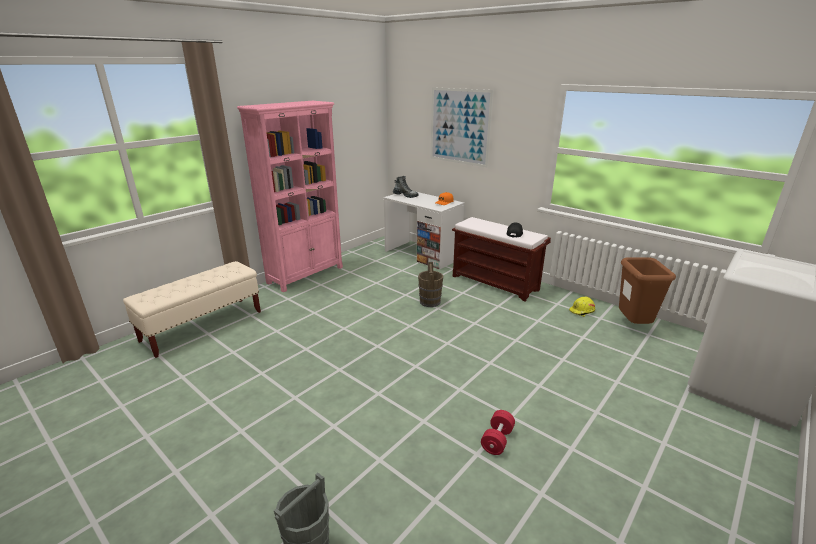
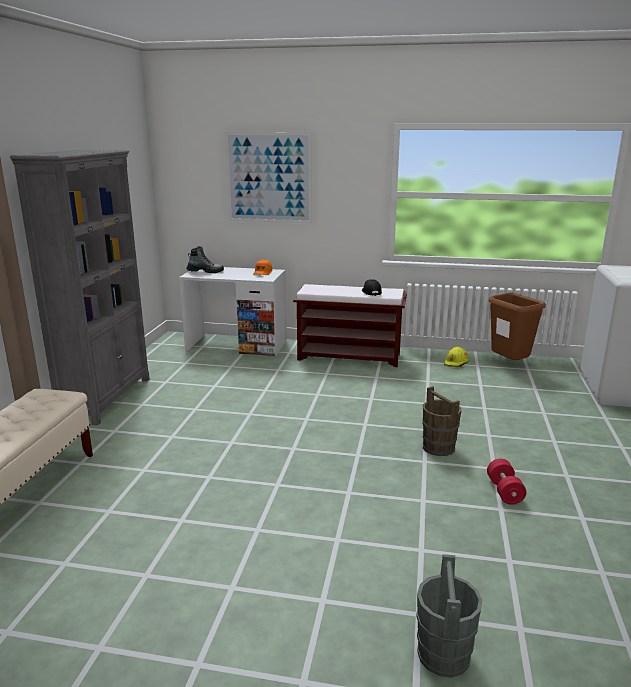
camera: 30 degrees left, 5 degrees down
pink bookcase [237,101,343,292] -> grey bookcase [10,149,149,425]
brown bucket [418,262,443,307] -> brown bucket moved to [422,386,461,456]

